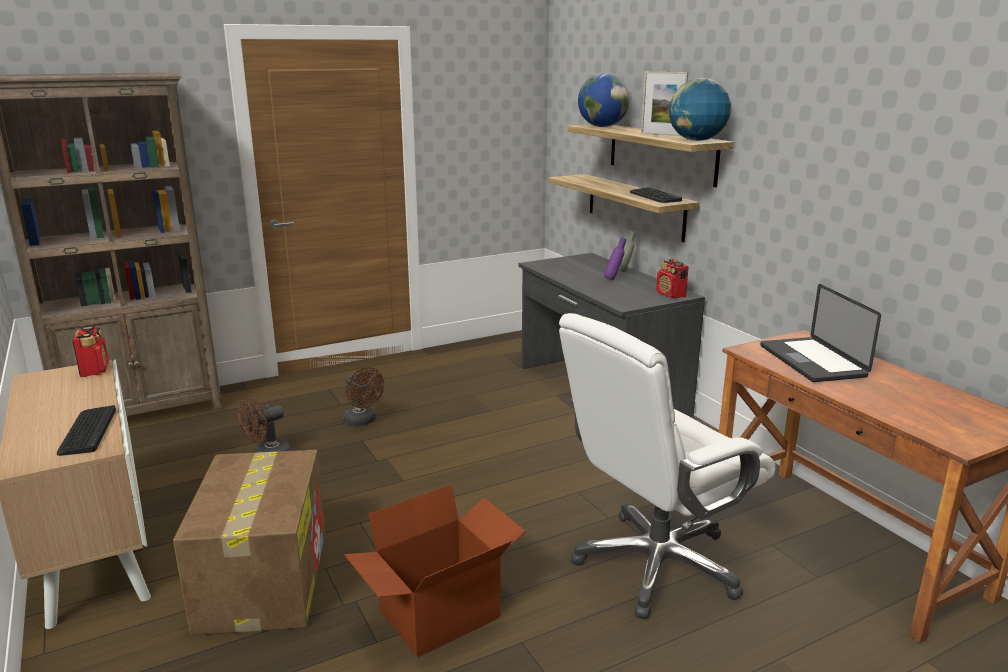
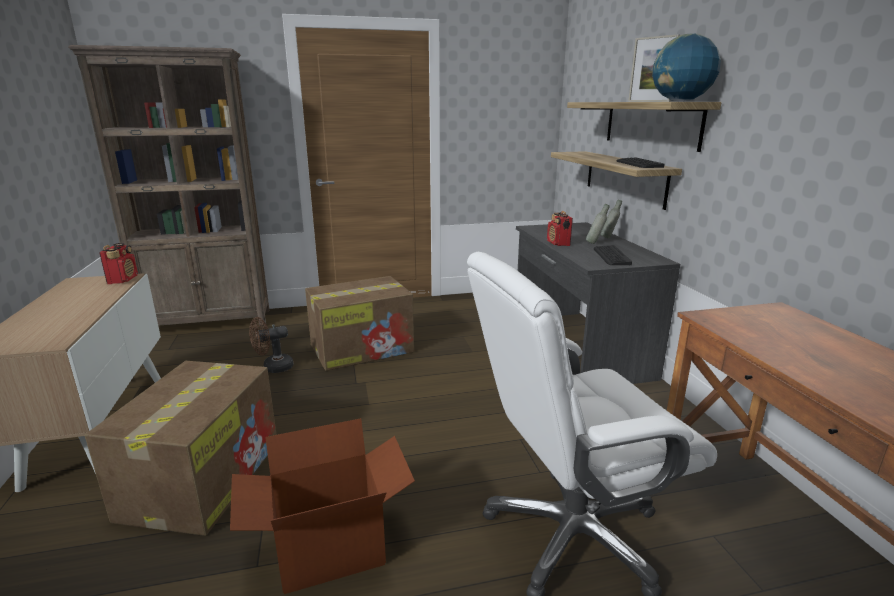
camera: 15 degrees right, 0 degrees up
keyboard [57,405,116,456] -> keyboard moved to [594,245,632,265]
brown fan [343,367,384,426] -> cardboard box [305,276,414,371]
globe [578,73,630,127] -> none
purple bottle [604,237,626,280] -> grey bottle [586,204,610,244]
radio [656,258,689,298] -> radio moved to [547,211,573,246]
laptop [760,284,881,382] -> none

